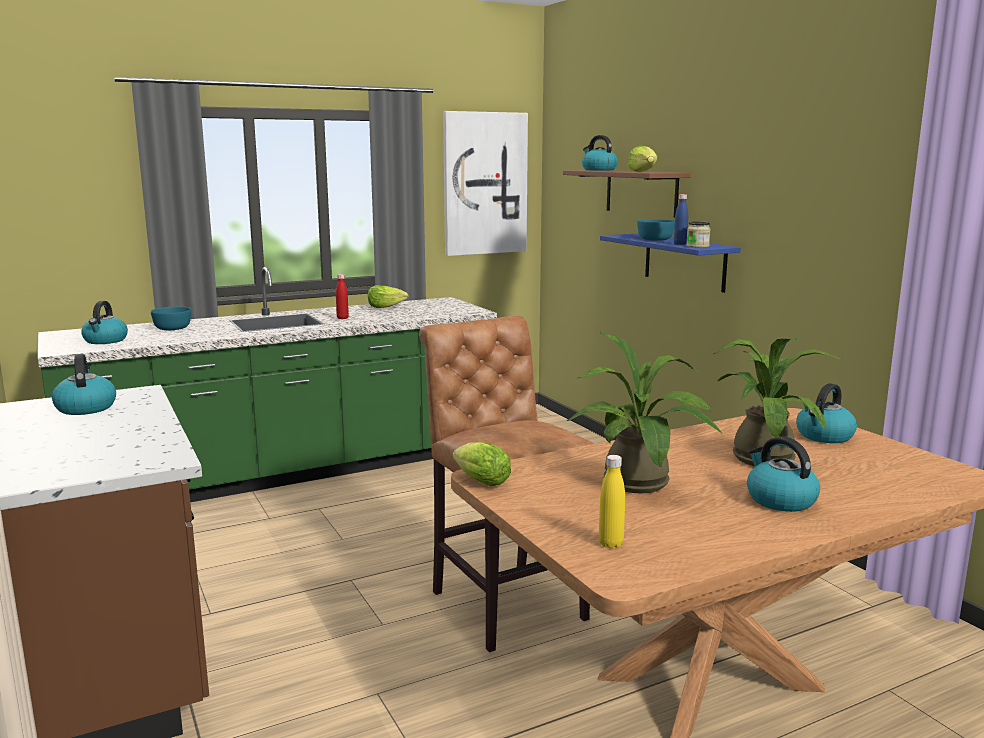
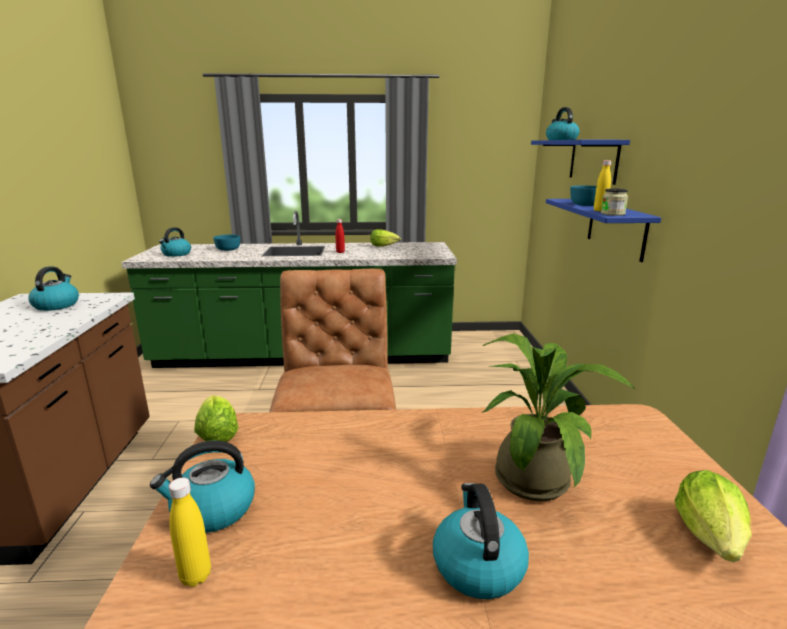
camera: 25 degrees right, 5 degrees up
picture [443,111,528,256] -> none
brown shelf [563,170,691,218] -> blue shelf [531,140,630,185]
potted plant [566,332,722,493] -> none
lettuce [628,146,657,172] -> lettuce moved to [674,470,752,562]
blue bottle [674,194,688,245] -> yellow bottle [594,160,611,211]
kettle [796,383,857,443] -> kettle moved to [150,441,255,533]

